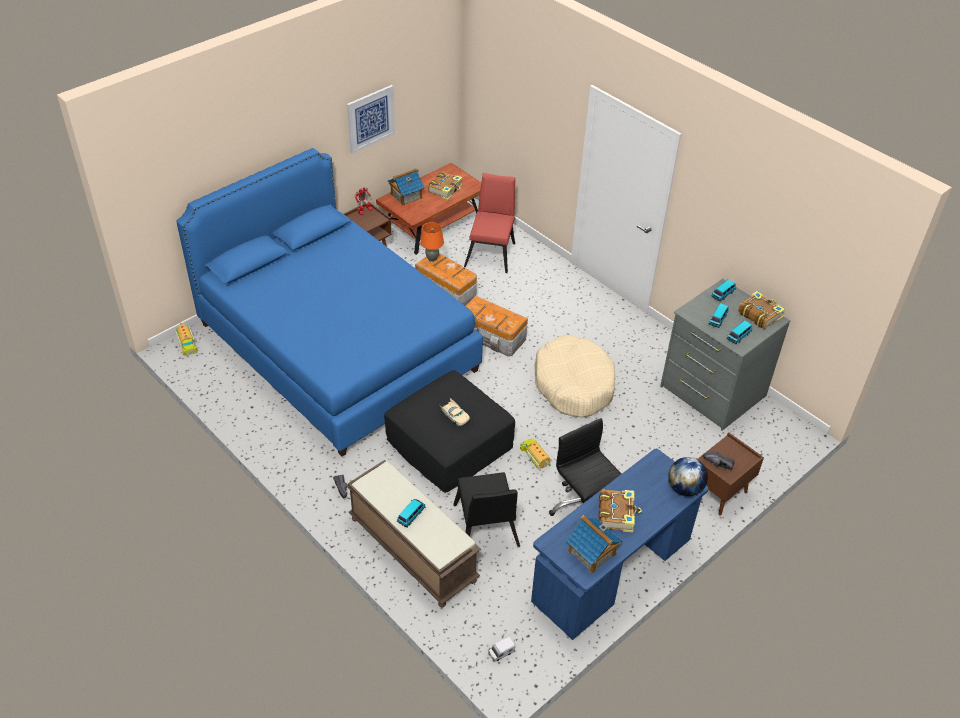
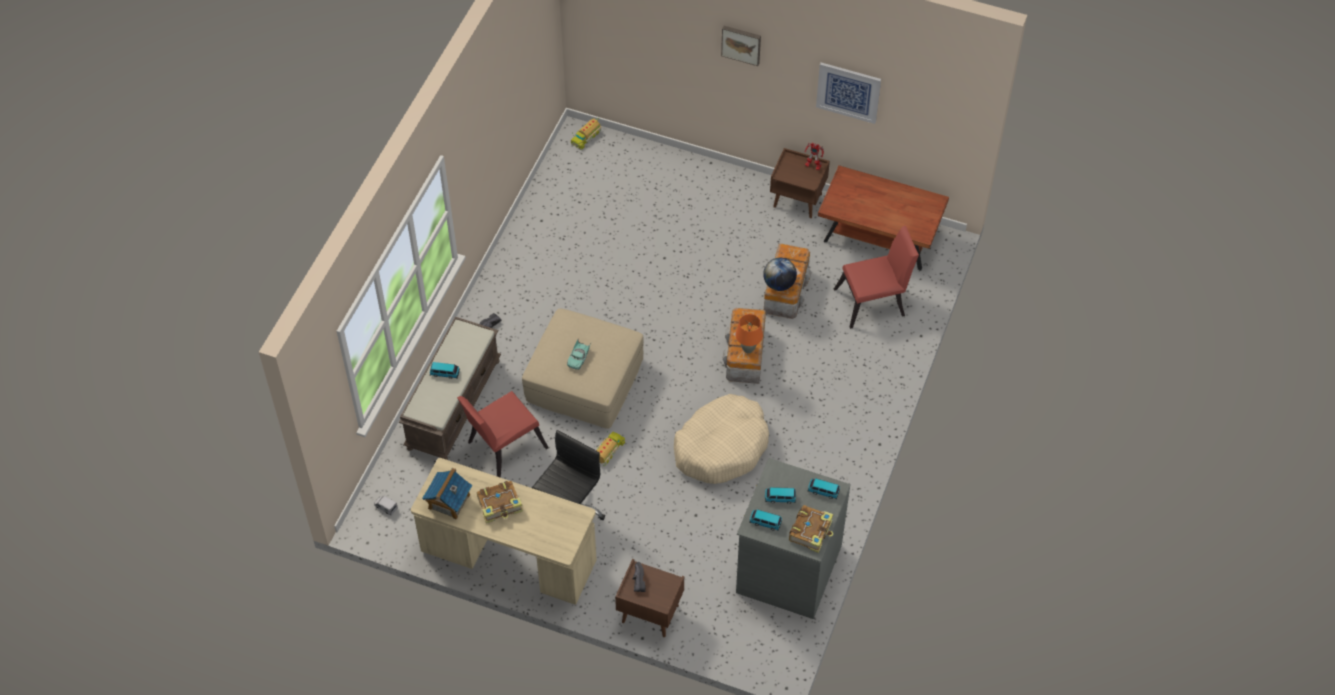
camera: 65 degrees right, 10 degrees up
blue bed [176,148,483,457] -> none
black ottoman [384,370,515,493] -> beige ottoman [522,308,643,429]
toy house [387,168,425,206] -> none
orange table lamp [420,222,444,262] -> orange table lamp moved to [735,314,763,353]
book [428,172,462,200] -> none
beige toy car [440,398,470,426] -> turquoise toy car [567,340,591,370]
black chair [453,472,520,547] -> red chair [457,391,549,477]
blue desk [531,449,708,640] -> beige desk [411,458,597,605]
globe [668,457,708,496] -> globe moved to [763,258,797,291]
none -> picture [721,26,761,66]

